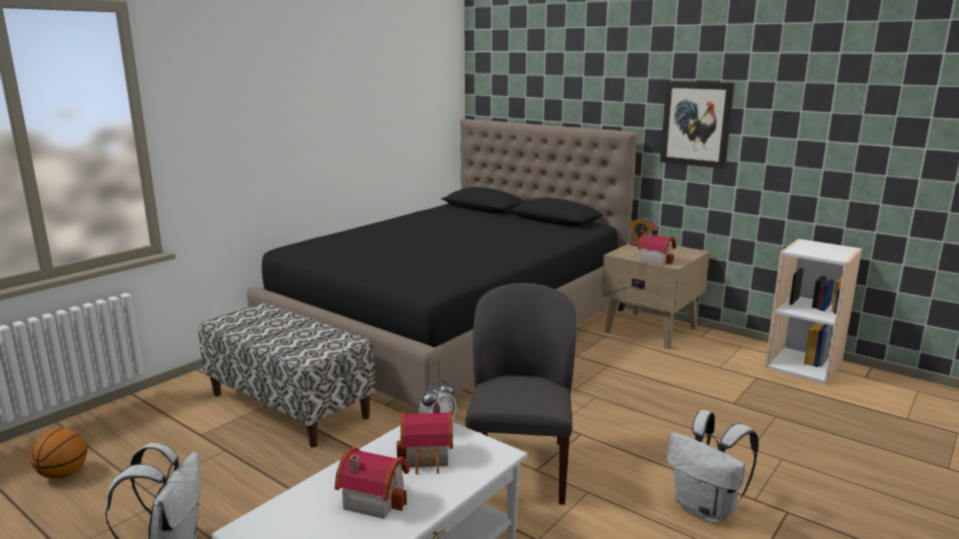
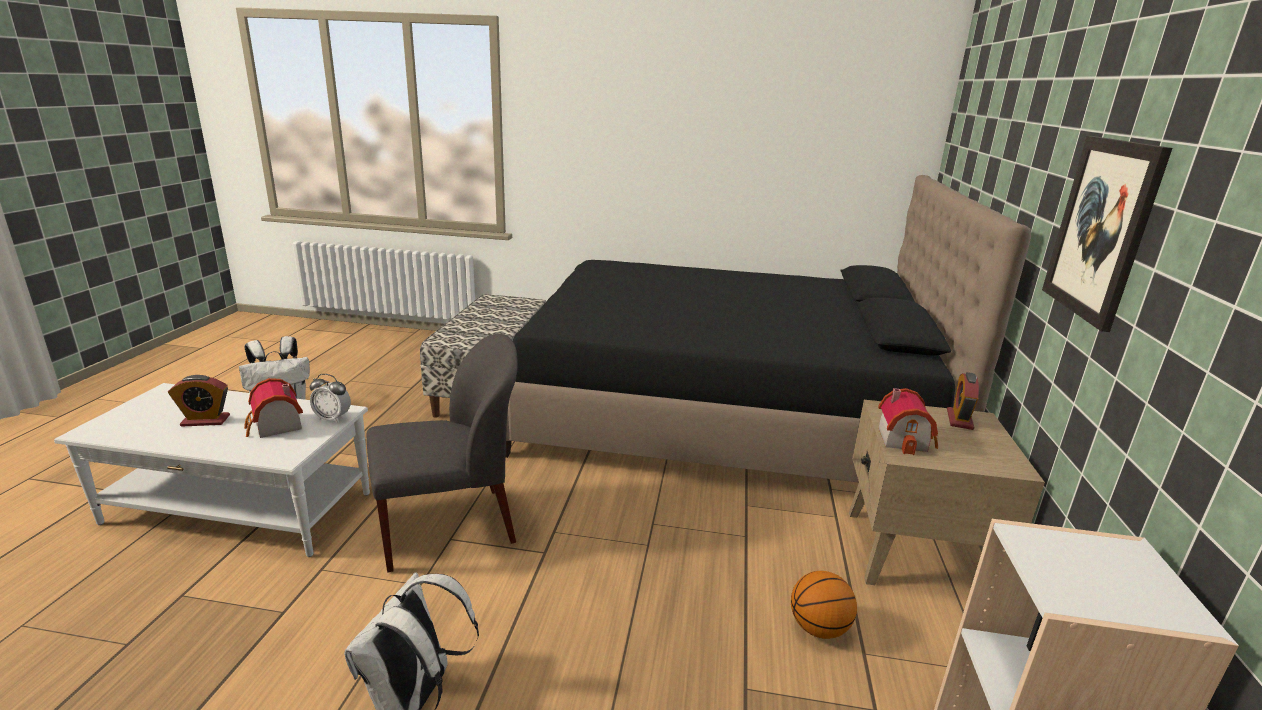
camera: 60 degrees right, 5 degrees up
basketball [30,428,87,479] -> basketball moved to [791,571,857,639]
toy house [335,447,410,519] -> alarm clock [168,375,230,427]

